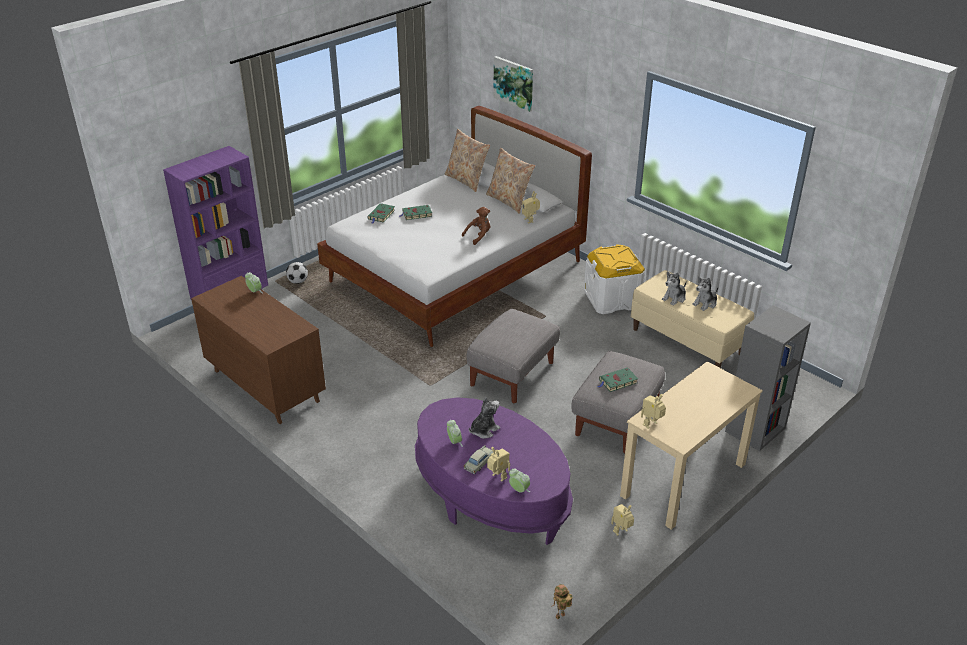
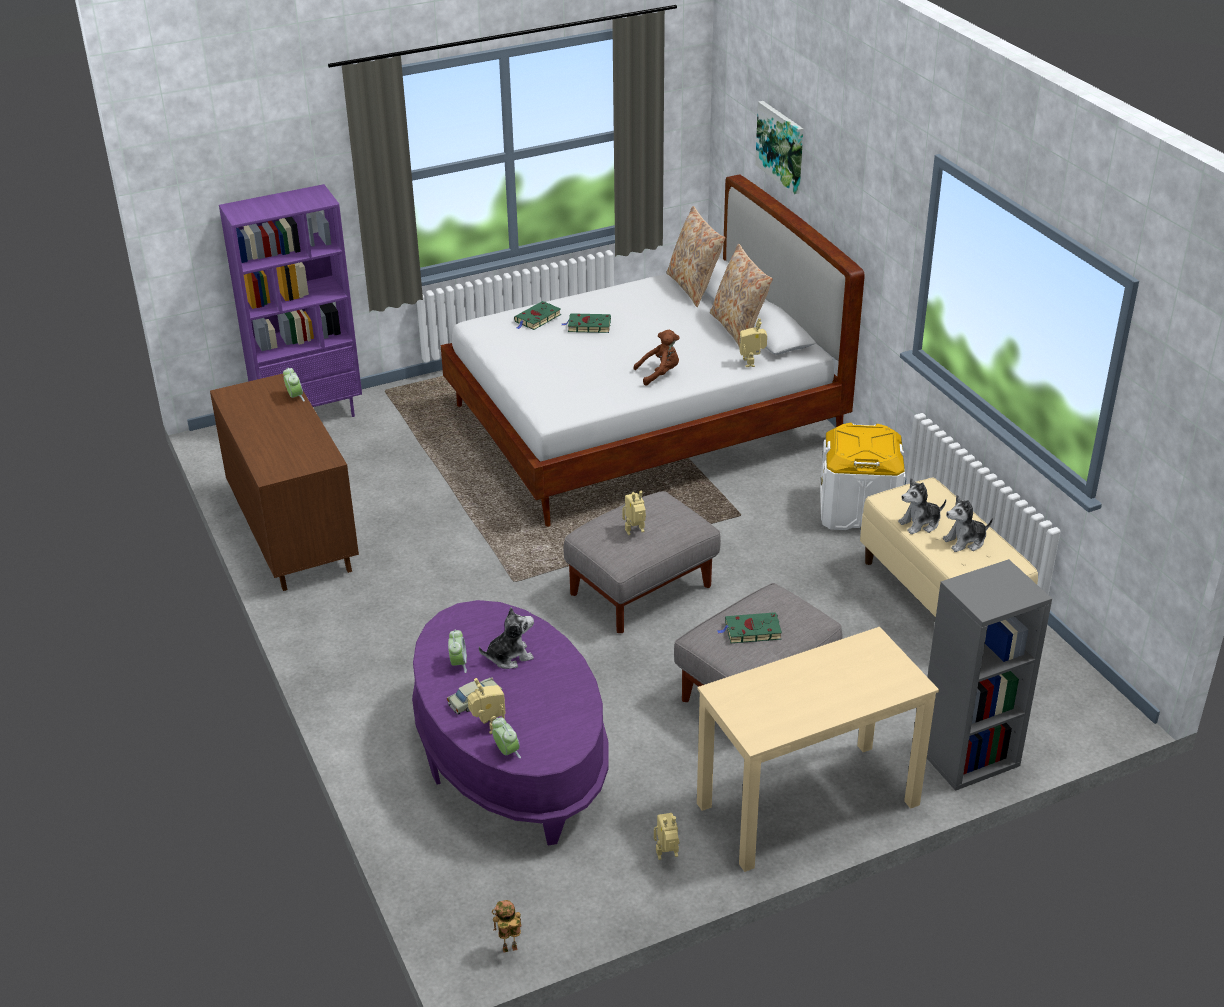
camera: 20 degrees right, 0 degrees up
football [286,262,308,284] -> none
toy robot [641,394,666,428] -> toy robot moved to [622,491,646,535]

